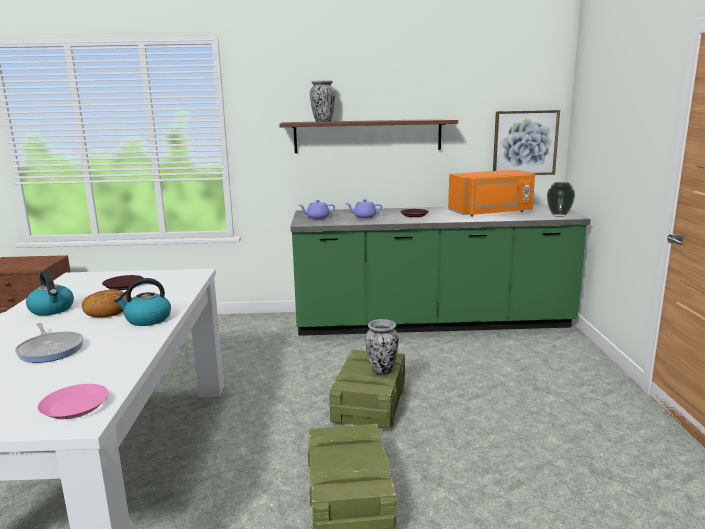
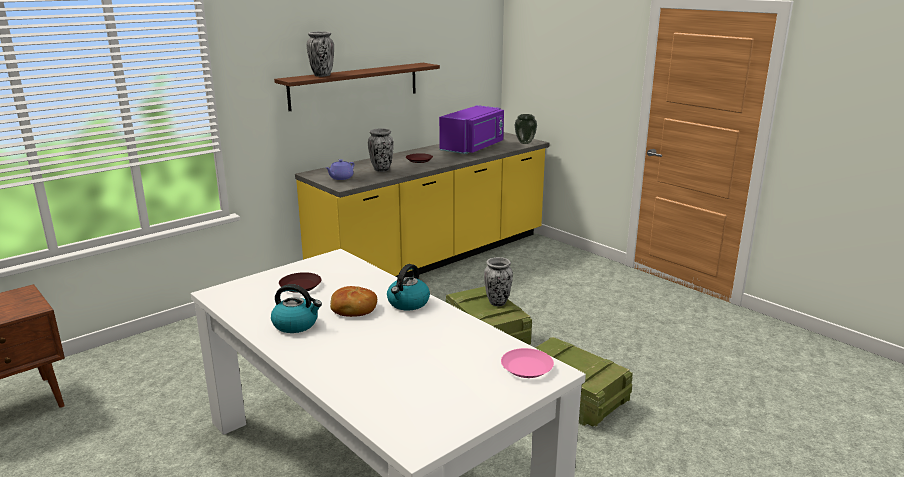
camera: 40 degrees left, 5 degrees up
frying pan [15,323,84,363] -> none
green counter [290,204,591,336] -> yellow counter [295,132,549,278]
purple teapot [345,199,382,219] -> vase [368,128,394,172]
orange microwave [448,170,535,217] -> purple microwave [439,105,504,154]
picture [493,110,560,175] -> none

